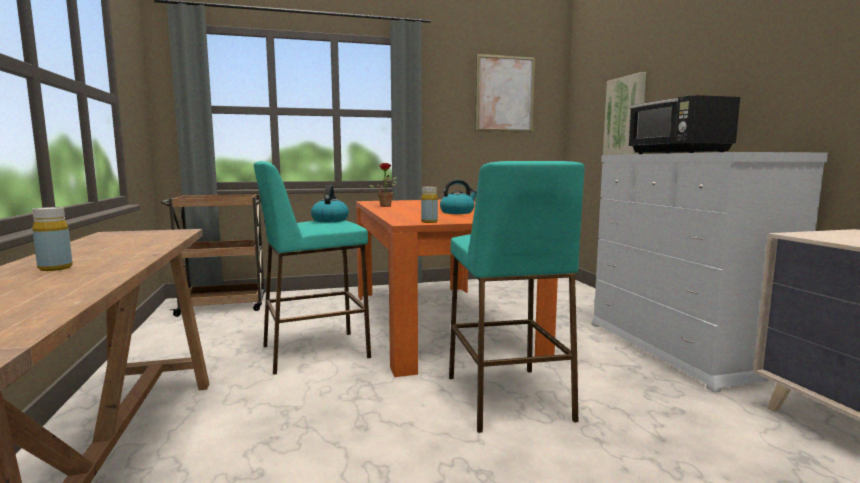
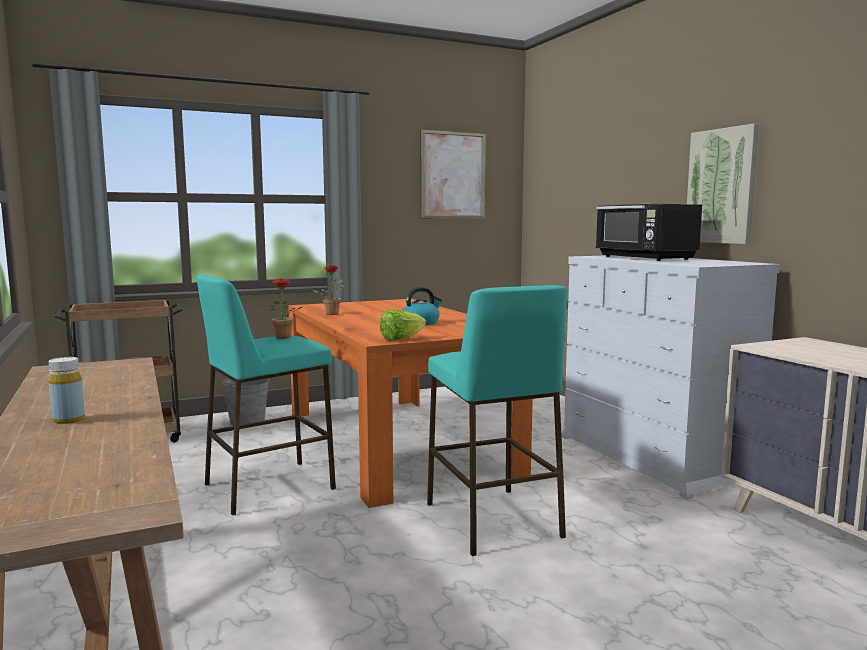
camera: 10 degrees left, 0 degrees up
kettle [311,185,349,222] -> potted plant [269,278,302,339]
yellow bottle [421,186,438,223] -> lettuce [380,309,426,341]
picture [603,72,646,155] -> picture moved to [687,123,760,244]
none -> grey bucket [222,378,269,426]

